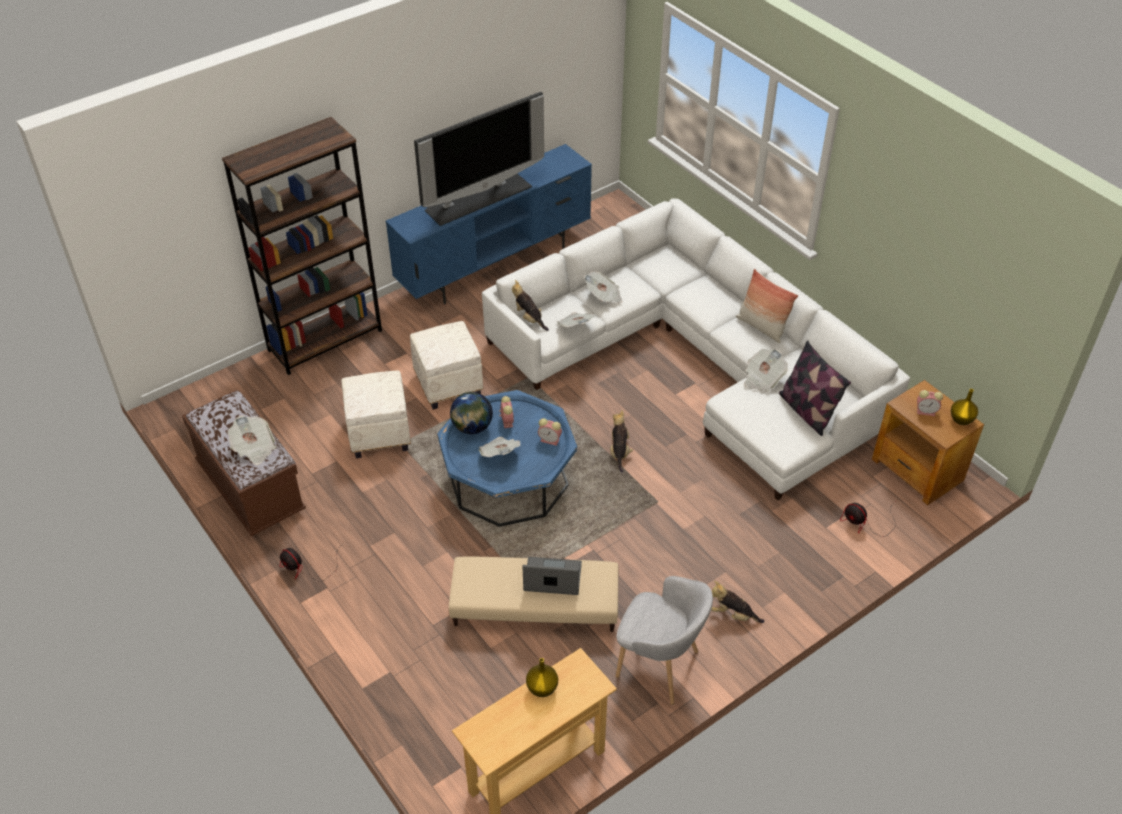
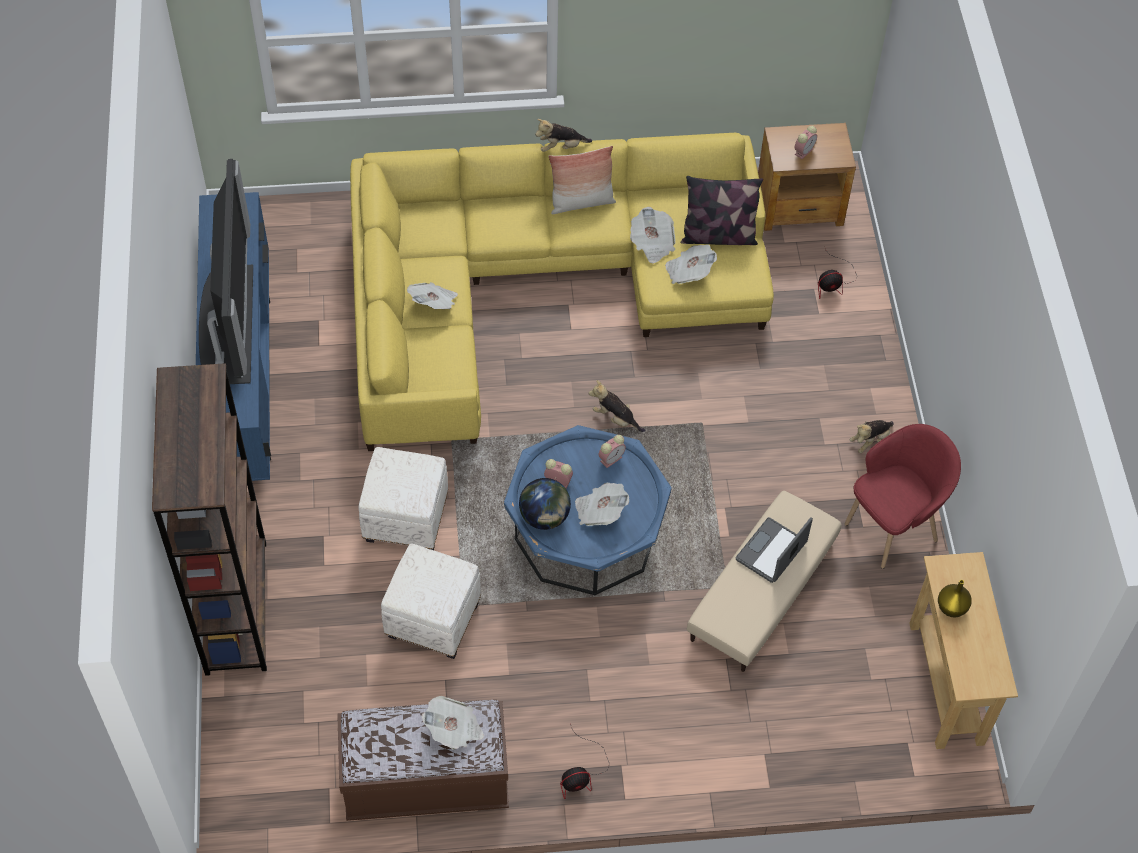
camera: 60 degrees left, 10 degrees up
white sofa [482,198,910,500] -> yellow sofa [350,133,774,451]
plush toy [512,280,549,331] -> plush toy moved to [535,119,592,152]
newspaper [557,312,596,327] -> newspaper moved to [665,245,717,284]
grey armchair [616,576,713,705] -> red armchair [844,424,961,569]
yellow vase [951,389,978,425] -> none

